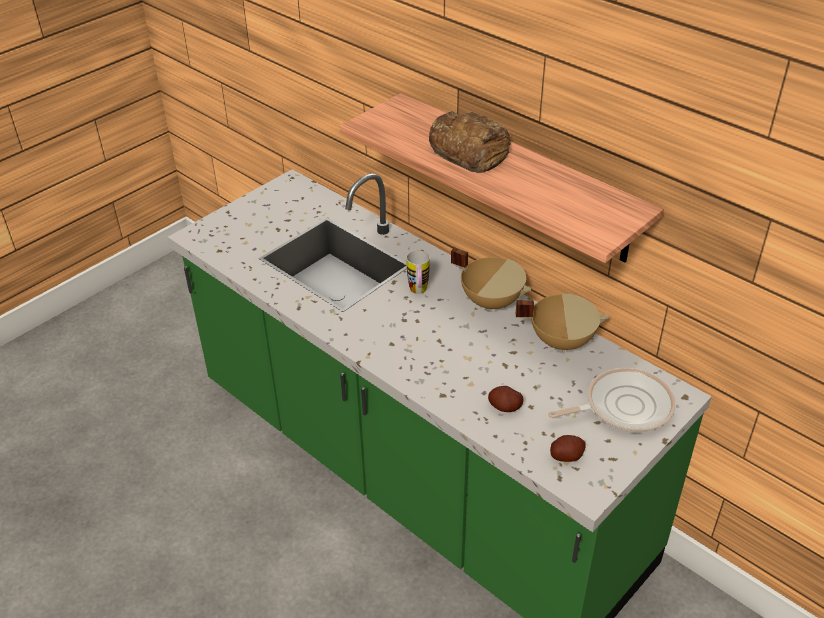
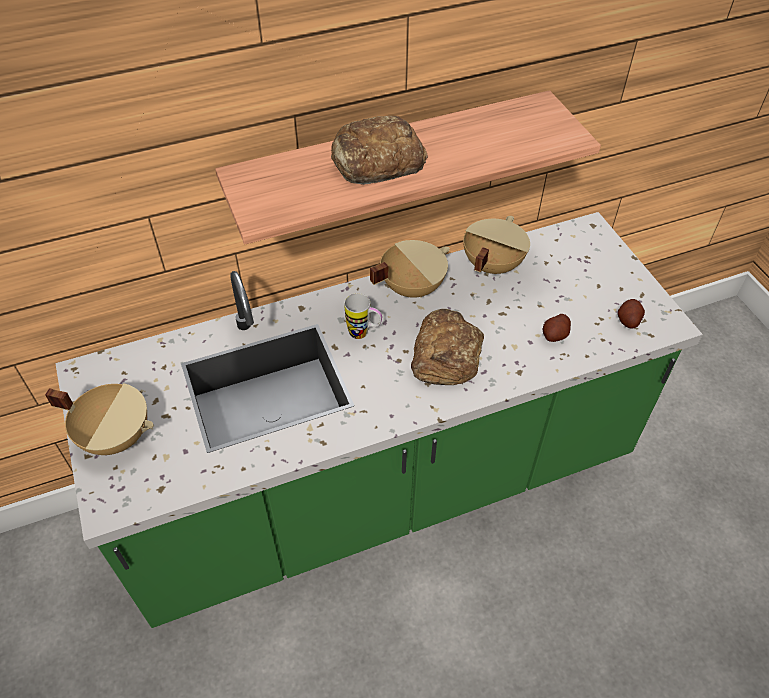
camera: 65 degrees left, 10 degrees up
frying pan [548,368,676,433] -> none
none -> beige cooking pot [45,384,153,455]
none -> bread [411,309,484,385]

